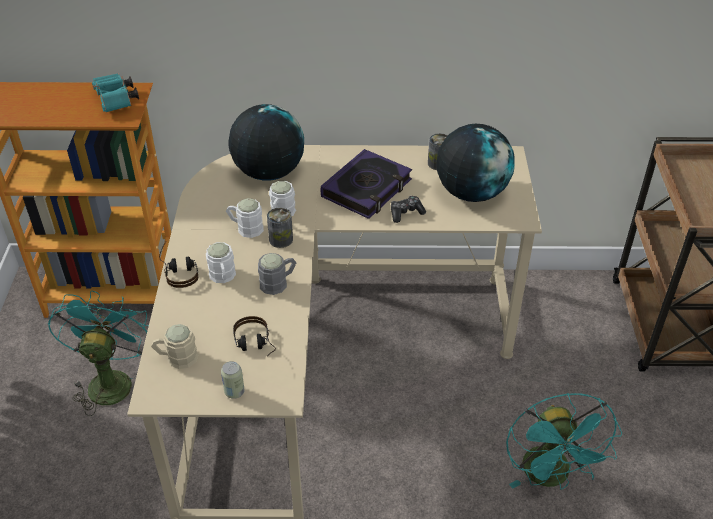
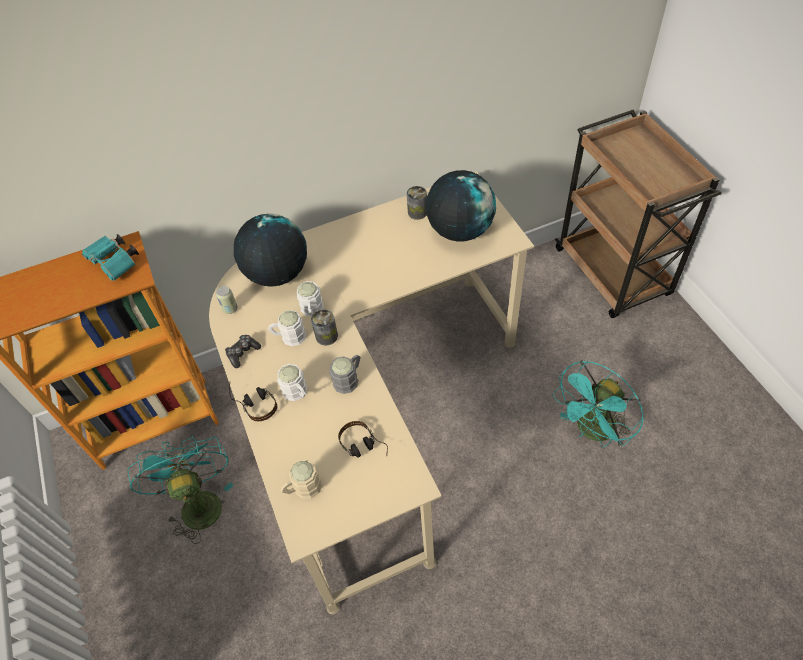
camera: 20 degrees left, 10 degrees up
can [221,361,245,399] -> can moved to [216,286,238,314]
book [320,149,412,219] -> none
game controller [391,196,426,223] -> game controller moved to [225,335,261,368]
turquoise fan [506,393,622,490] -> turquoise fan turned 75 degrees clockwise [552,360,644,448]

